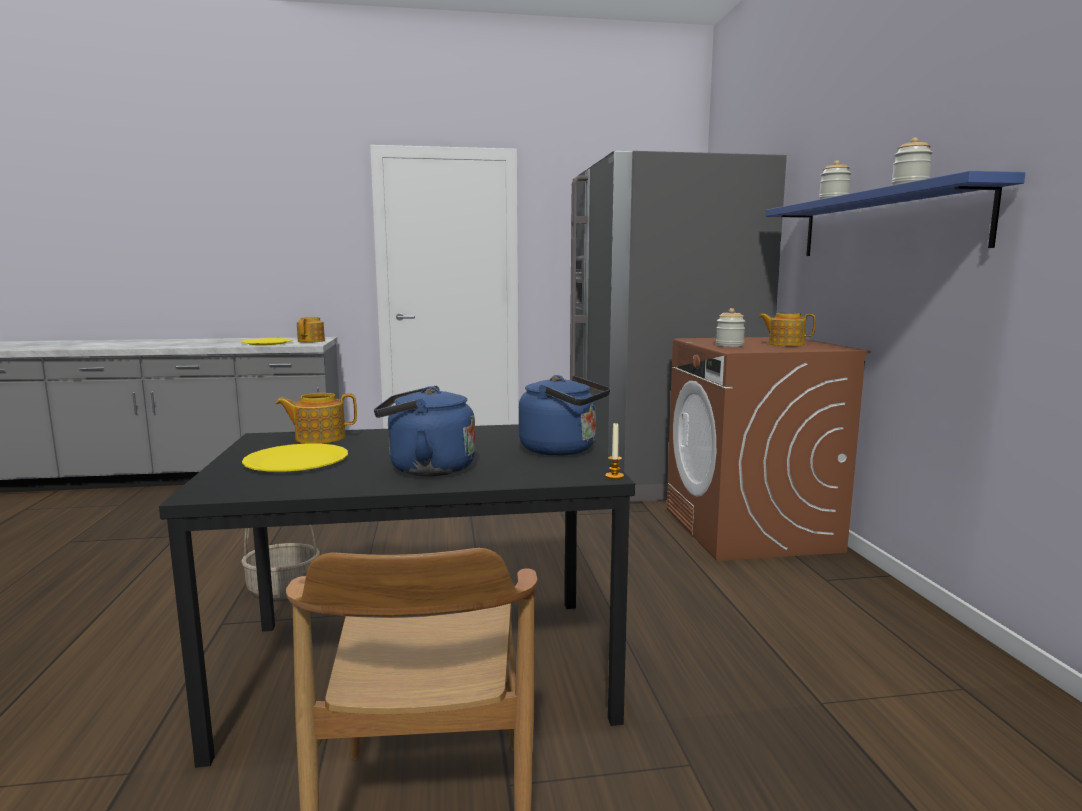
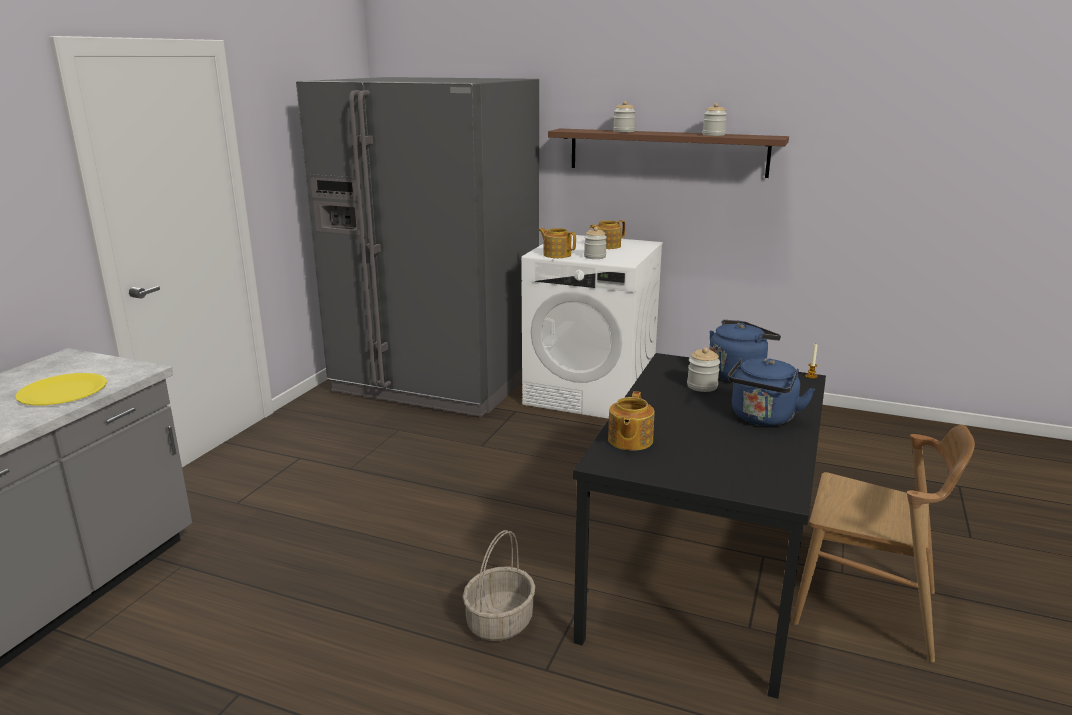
camera: 60 degrees left, 10 degrees up
yellow plate [242,443,348,472] -> none
teapot [297,317,325,343] -> teapot moved to [538,228,576,258]
brown washing machine [667,337,870,561] -> white washing machine [521,235,663,419]
blue shelf [765,171,1025,256] -> brown shelf [548,128,789,178]
none -> jar [687,347,720,392]

